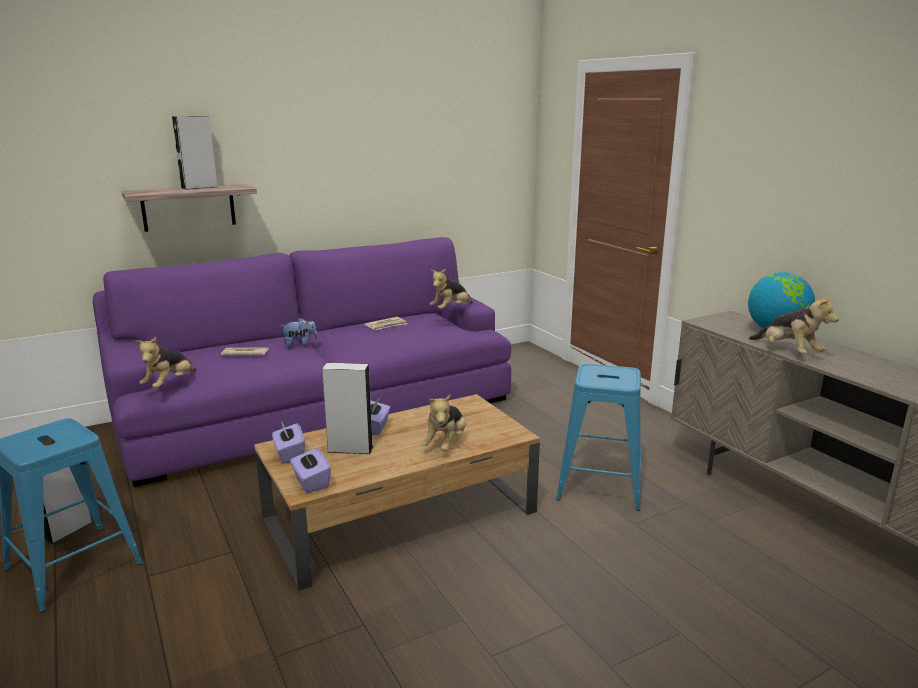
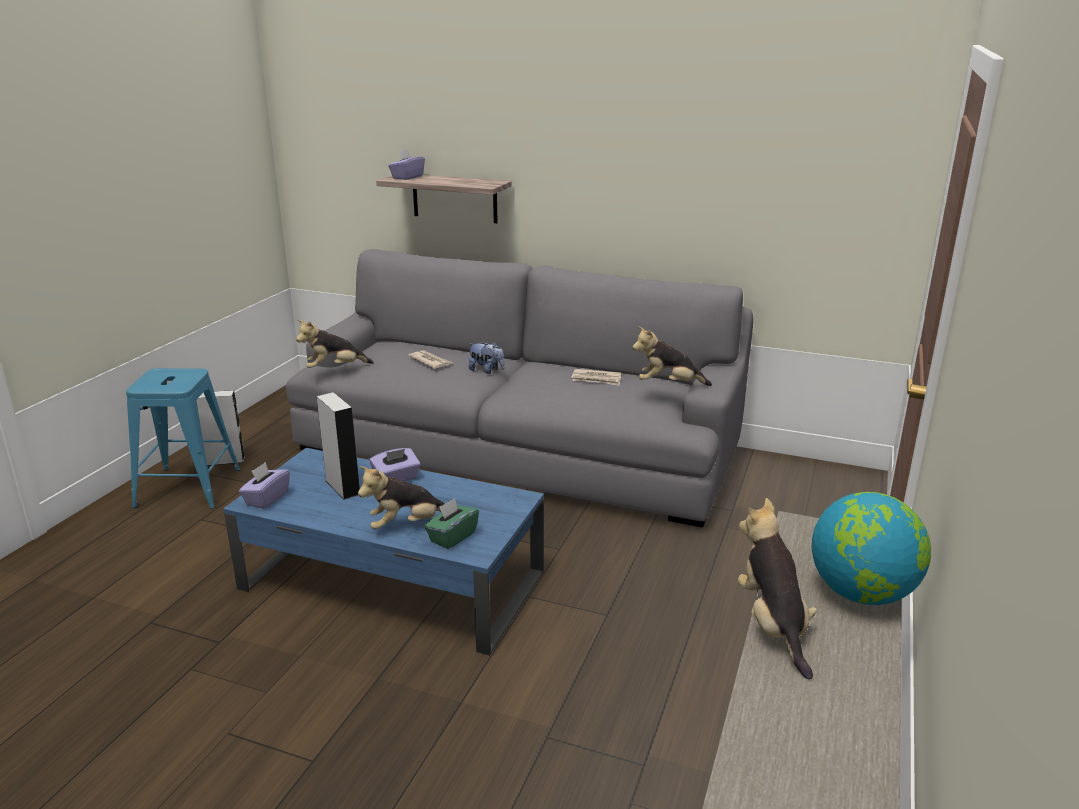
camera: 50 degrees right, 5 degrees up
purple sofa [93,237,511,487] -> grey sofa [286,249,753,528]
grey speaker [172,116,217,190] -> none
brown coffee table [254,394,540,591] -> blue coffee table [223,448,544,655]
purple tissue box [272,423,305,464] -> purple tissue box moved to [388,149,425,180]
blue stool [556,364,641,511] -> none
plush toy [749,293,839,354] -> plush toy turned 150 degrees clockwise [738,498,817,679]
none -> green tissue box [424,498,479,549]

